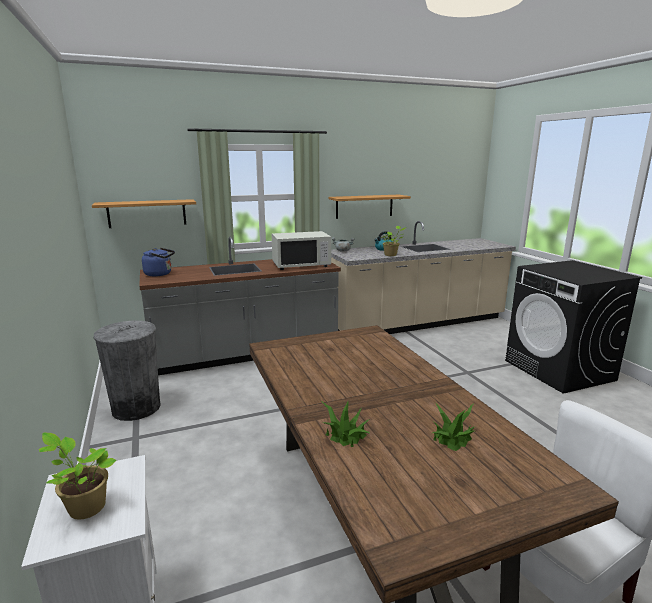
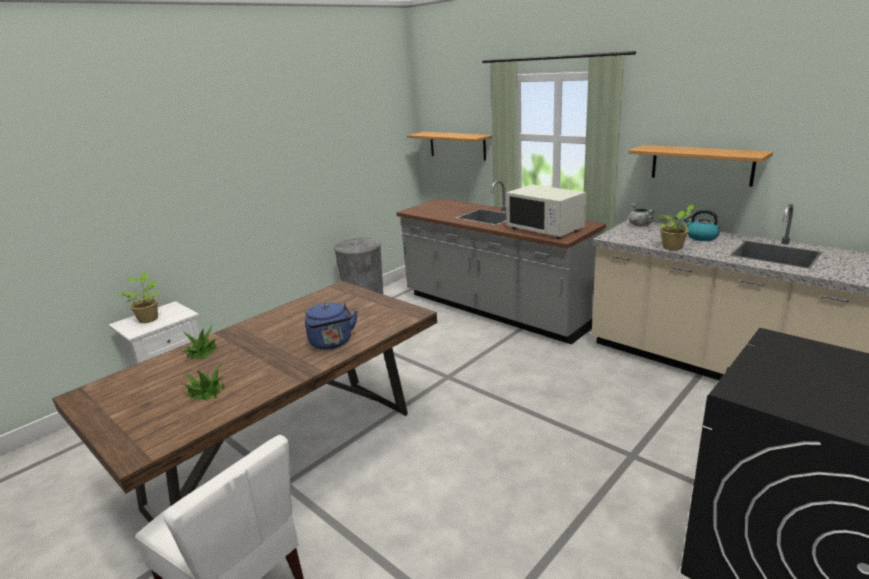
camera: 65 degrees right, 5 degrees up
blue kettle [142,248,175,276] -> blue kettle moved to [305,302,358,350]

